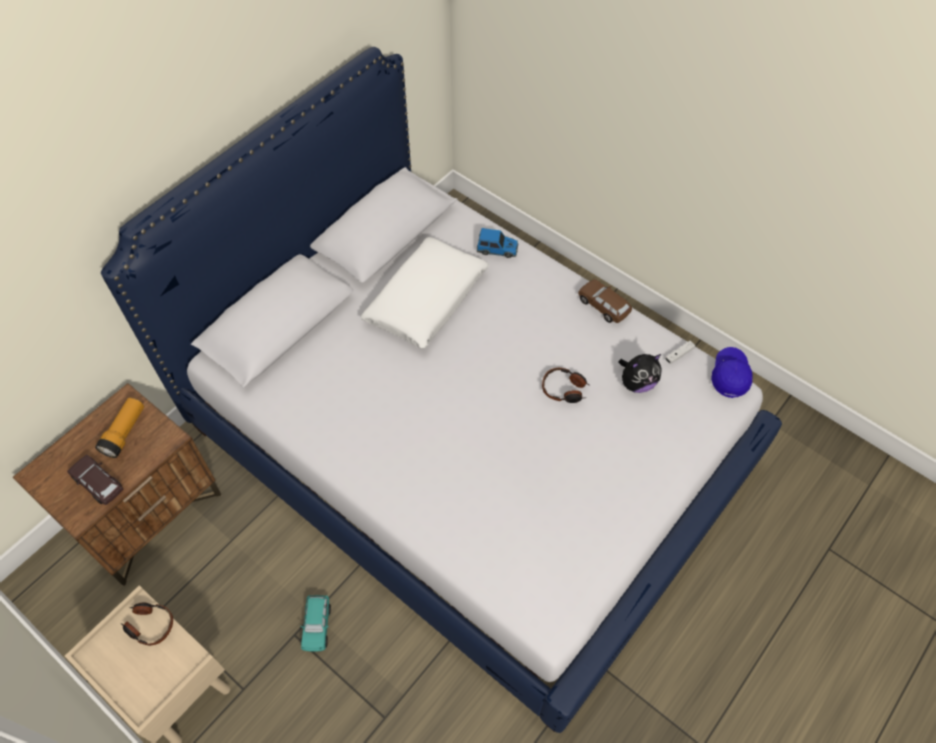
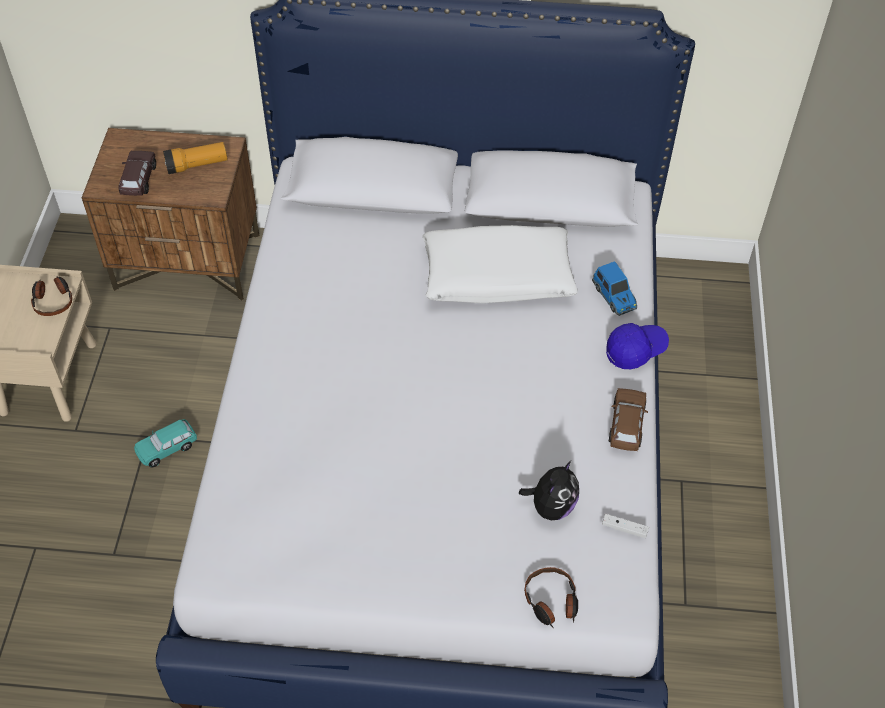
camera: 55 degrees right, 5 degrees down
headphones [542,368,589,403] -> headphones moved to [524,567,578,627]
plush toy [619,354,662,393] -> plush toy turned 90 degrees counterclockwise [519,461,579,520]
blue cap [711,347,753,398] -> blue cap moved to [606,323,669,369]

